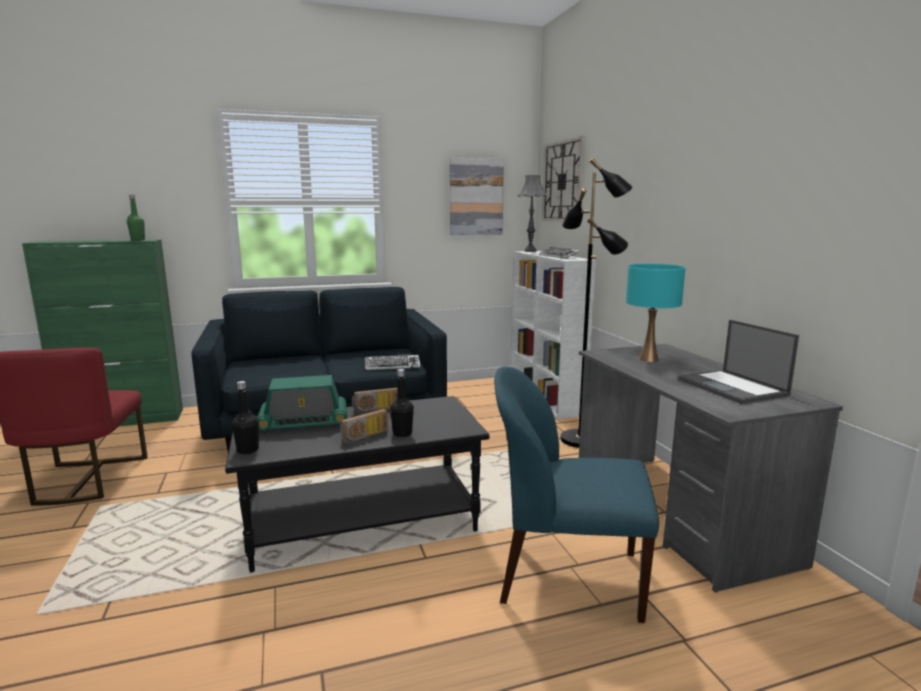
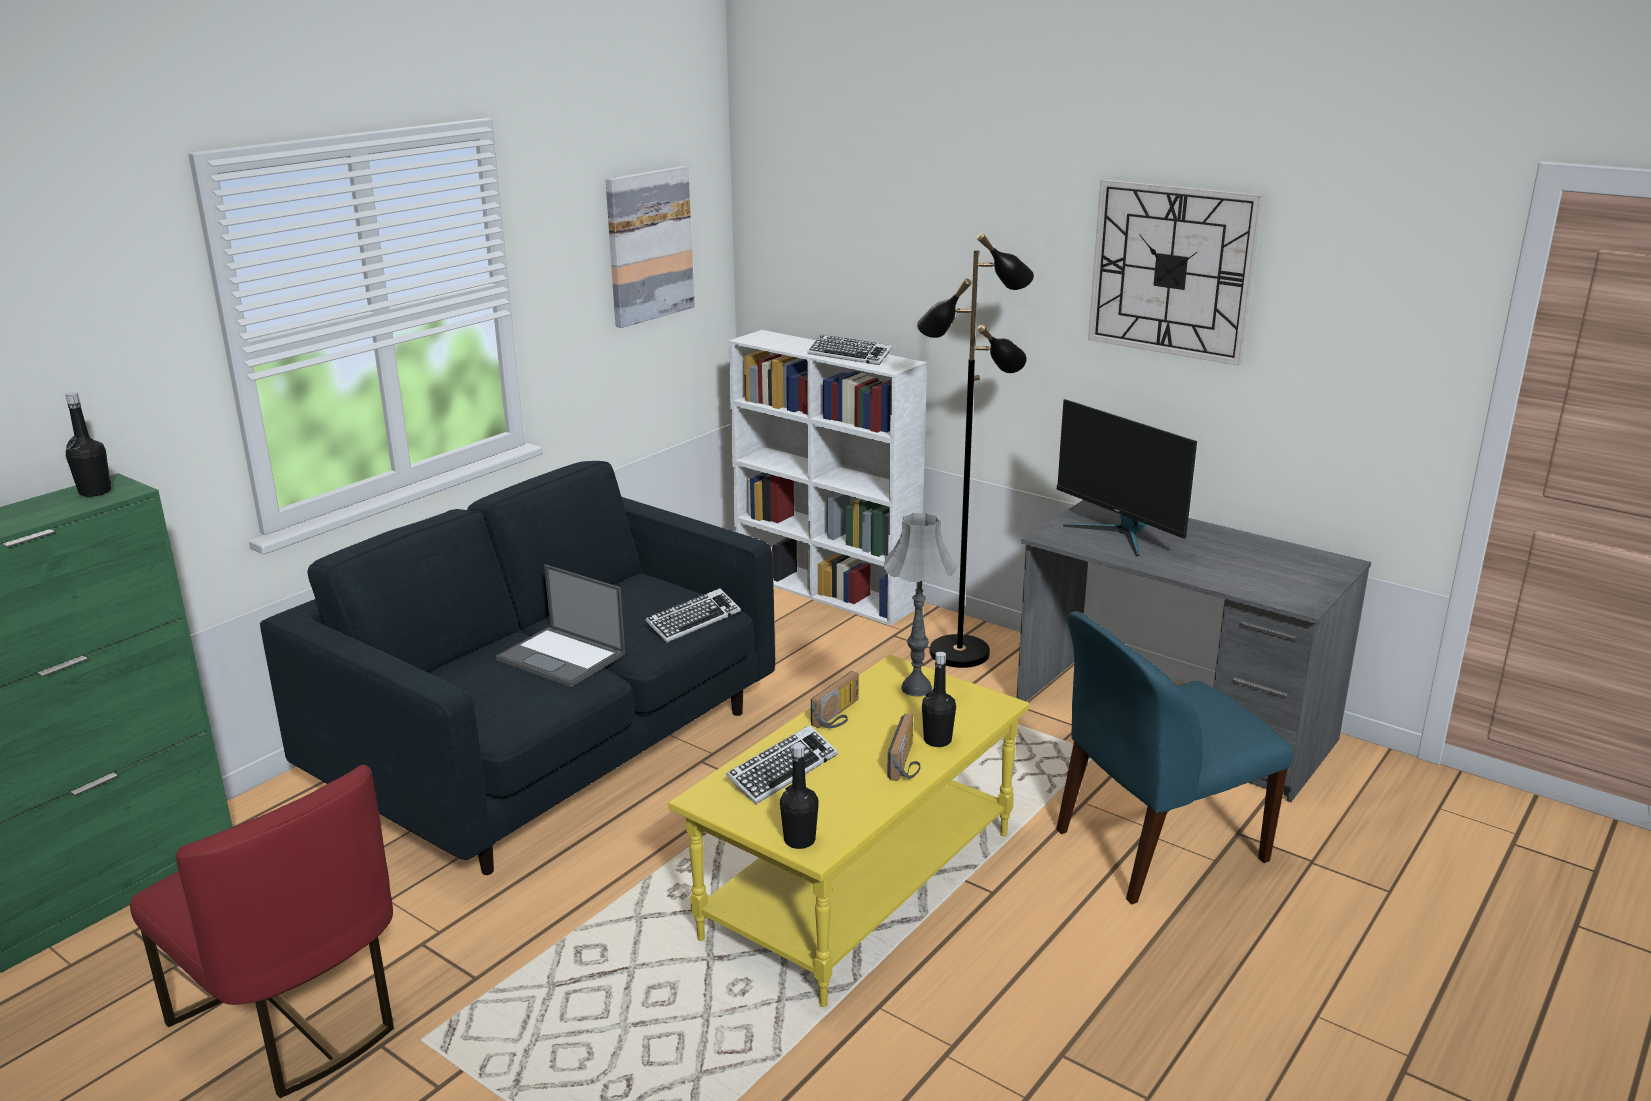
camera: 35 degrees left, 10 degrees up
green bottle [127,195,145,240] -> black bottle [65,392,111,497]
black coffee table [225,396,490,572] -> yellow coffee table [668,654,1029,1007]
radio [257,375,347,433] -> keyboard [726,725,838,805]
grey table lamp [518,175,547,252] -> grey table lamp moved to [883,513,958,696]
wall clock [542,136,585,222] -> wall clock moved to [1088,179,1263,366]
turquoise table lamp [626,264,685,362] -> monitor [1057,399,1197,557]
laptop [678,320,799,404] -> laptop moved to [496,564,625,687]

